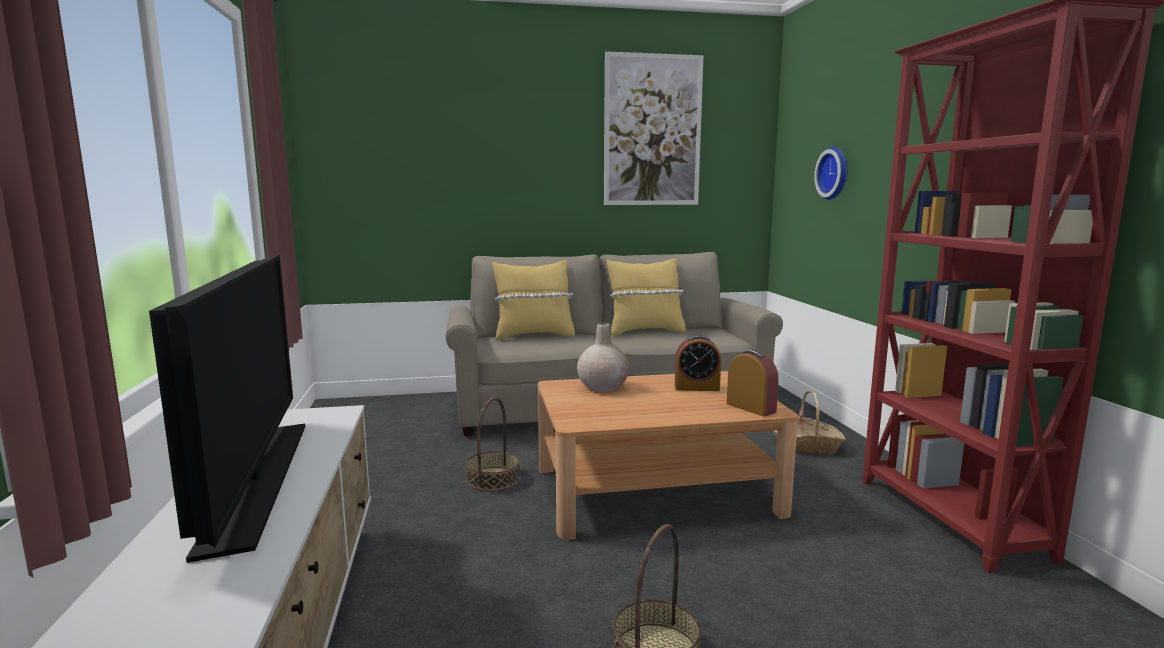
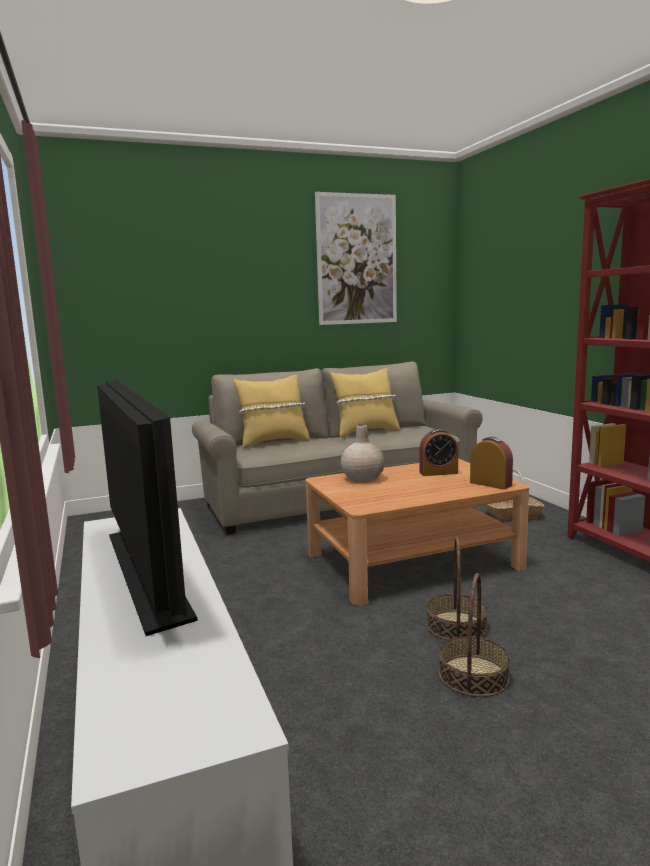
camera: 10 degrees left, 0 degrees up
basket [465,397,521,491] -> basket moved to [427,537,488,640]
wall clock [814,147,848,200] -> none

